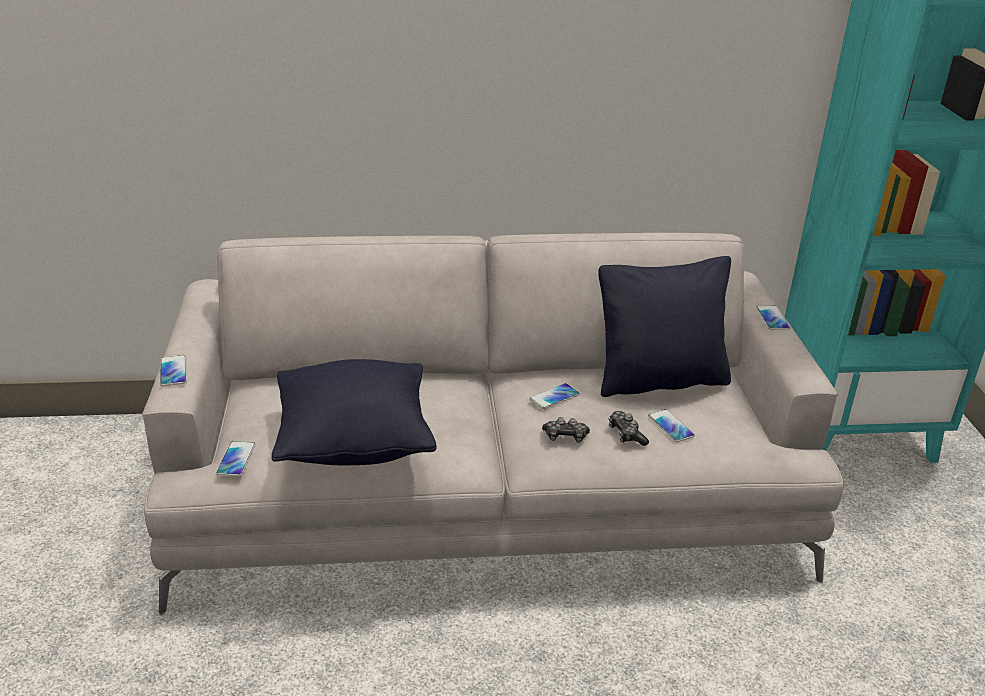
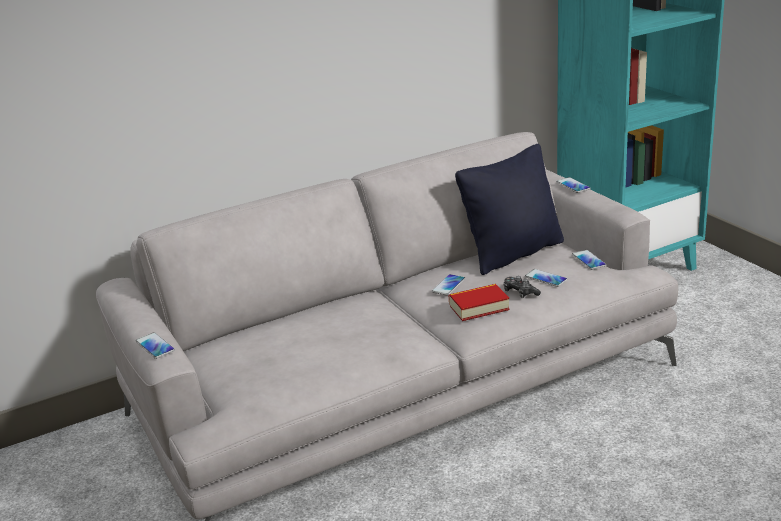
camera: 20 degrees left, 5 degrees down
phone [216,441,256,477] -> phone moved to [572,250,606,270]
black pillow [272,359,437,465] -> none
game controller [542,417,590,443] -> book [449,284,510,321]

